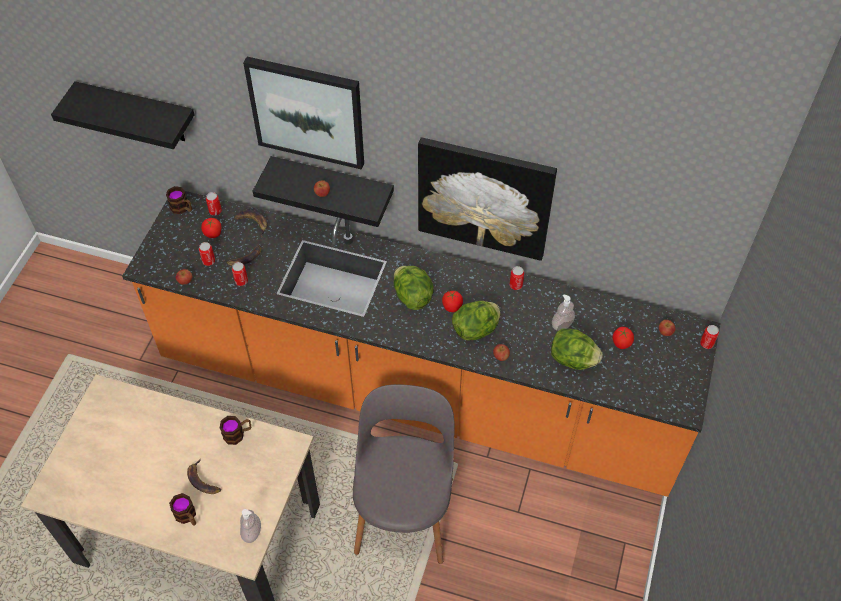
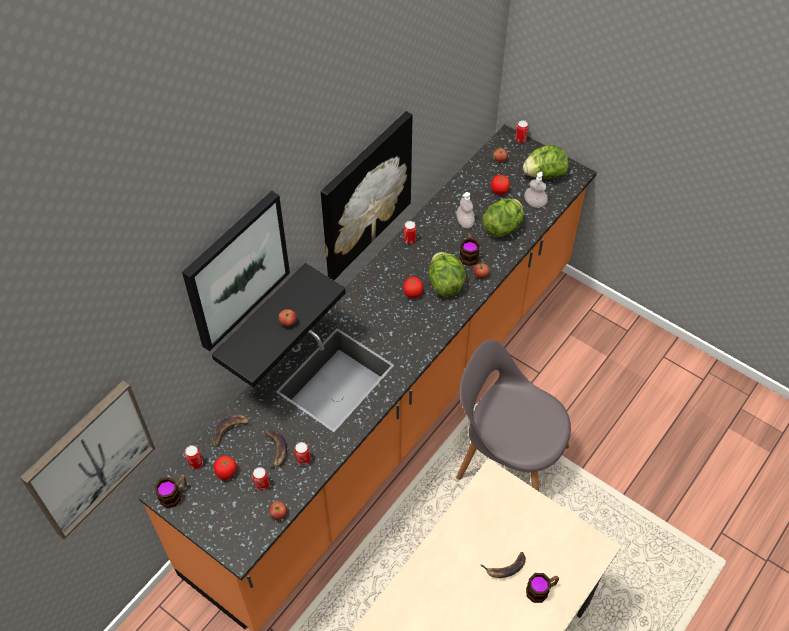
camera: 70 degrees left, 0 degrees up
black shelf [51,81,195,149] -> picture [20,380,155,539]
mug [220,416,251,445] -> mug moved to [459,233,480,266]
soap dispenser [240,509,261,543] -> soap dispenser moved to [524,171,548,208]
lettuce [394,266,434,310] -> lettuce moved to [523,145,568,179]

